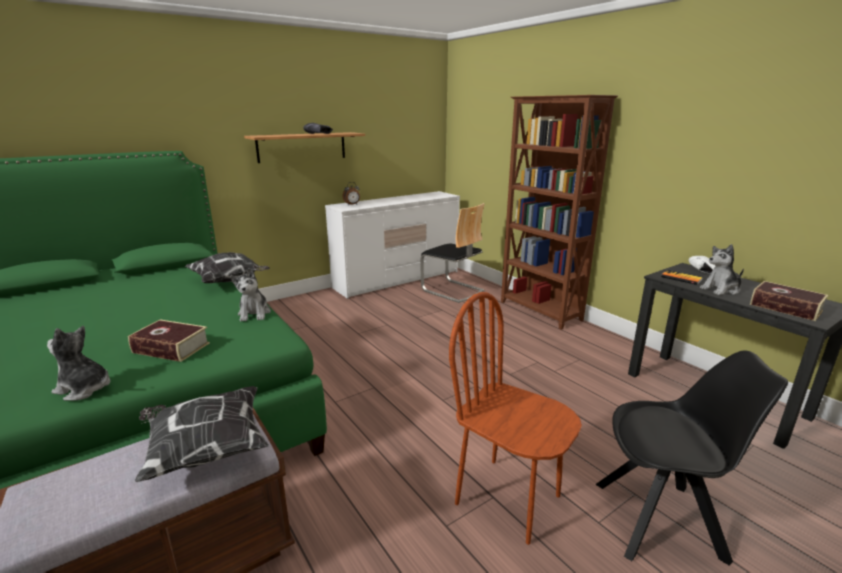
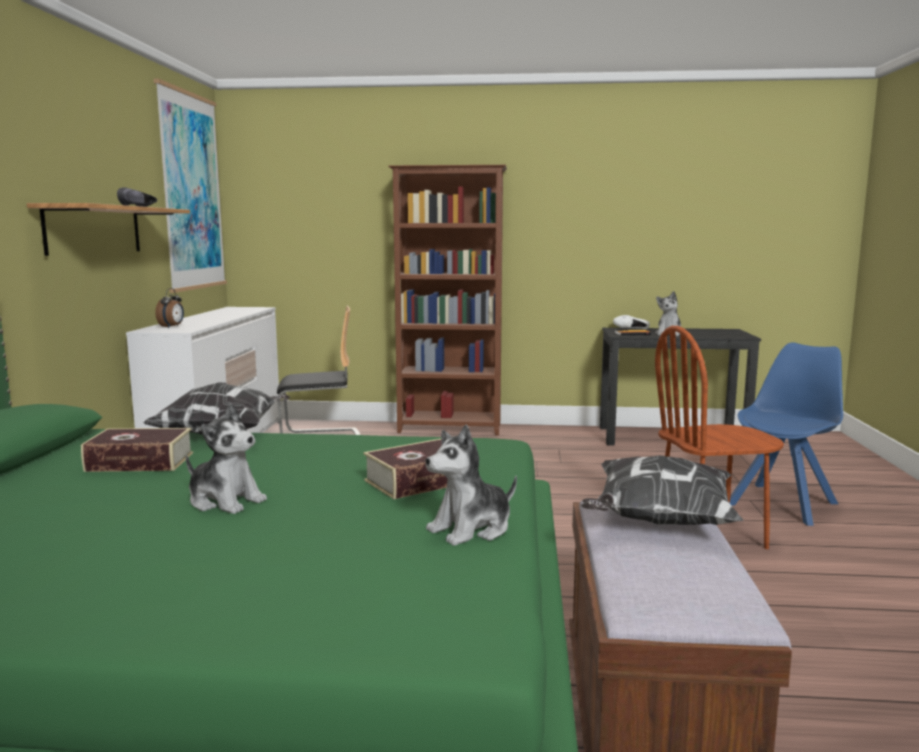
camera: 50 degrees left, 10 degrees down
plush toy [230,268,271,322] -> plush toy moved to [186,403,267,514]
black chair [595,350,788,565] -> blue chair [730,342,843,526]
book [750,281,828,321] -> book moved to [81,428,193,472]
none -> picture [154,79,227,293]

